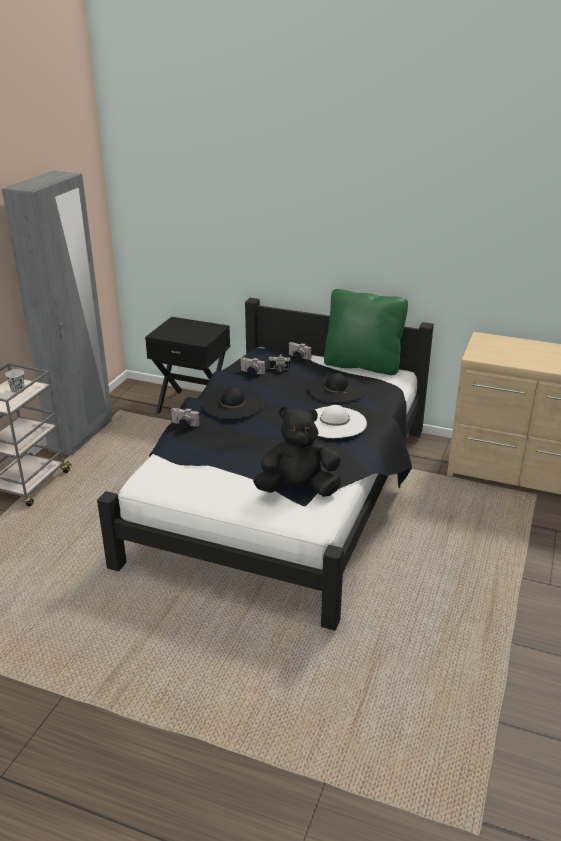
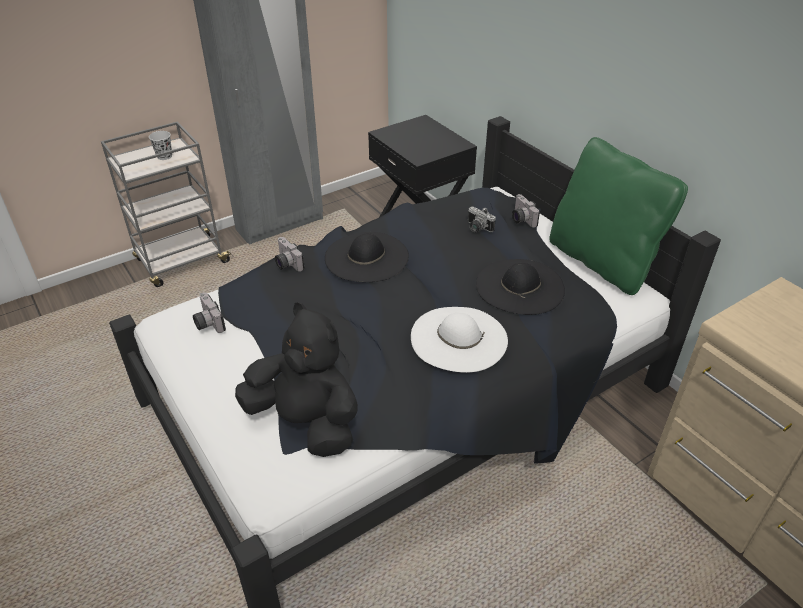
camera: 35 degrees right, 10 degrees up
camera [240,357,265,376] -> camera moved to [193,292,226,333]

